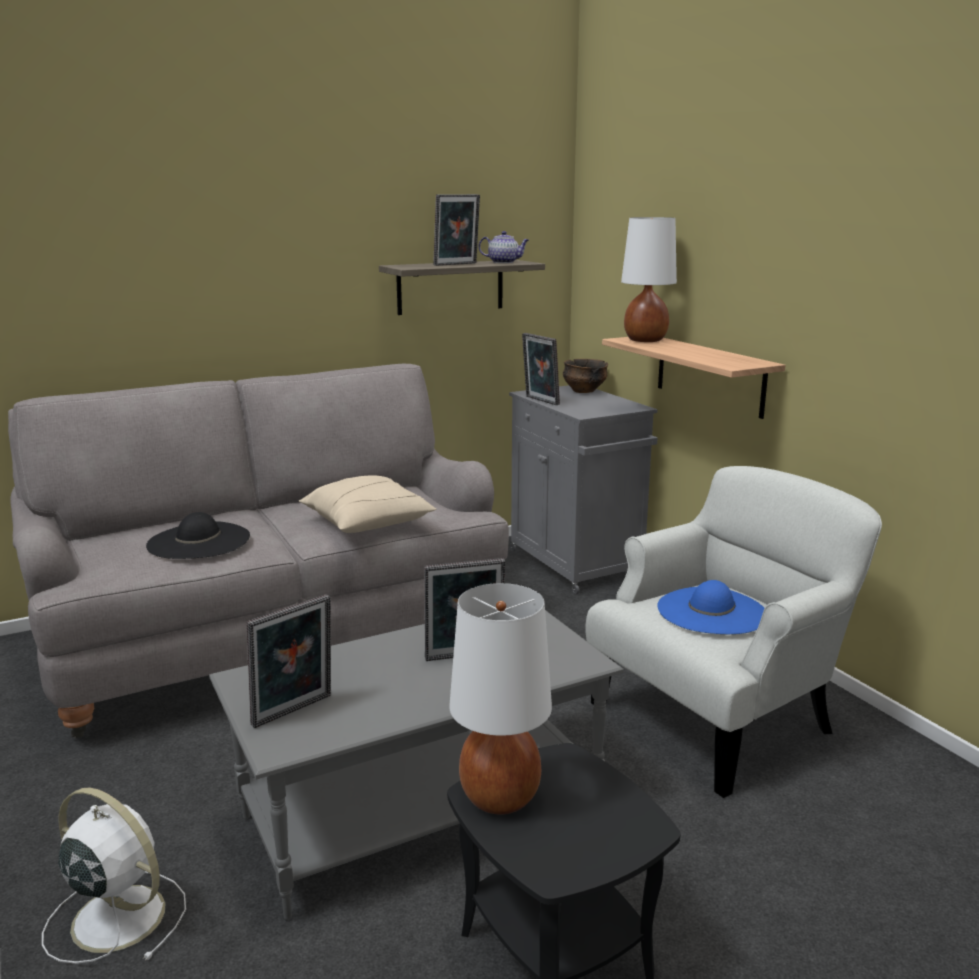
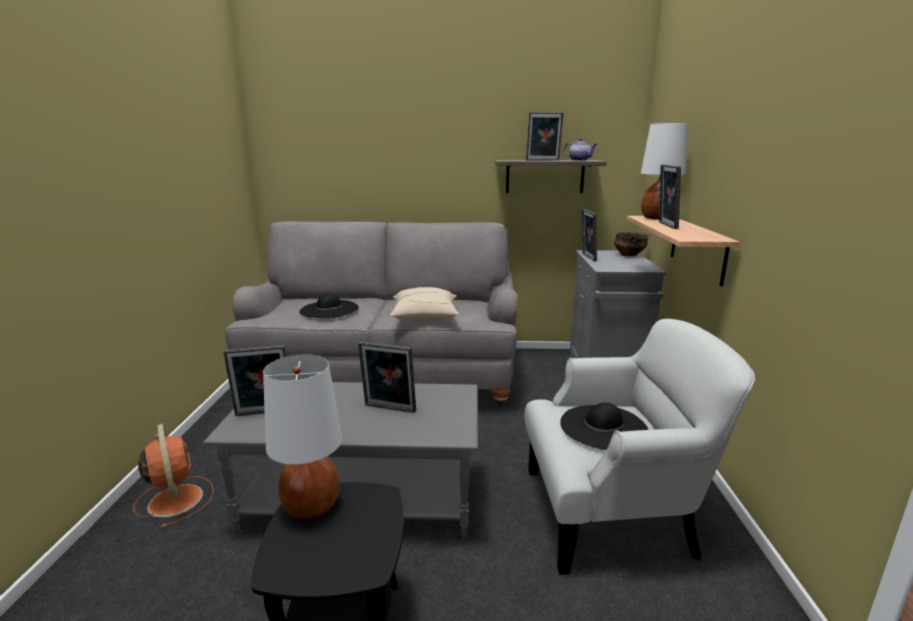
camera: 30 degrees right, 0 degrees up
white fan [42,787,186,964] -> orange fan [134,424,214,528]
blue hat [657,580,765,634] -> black hat [560,402,649,450]
none -> picture frame [659,164,681,229]

